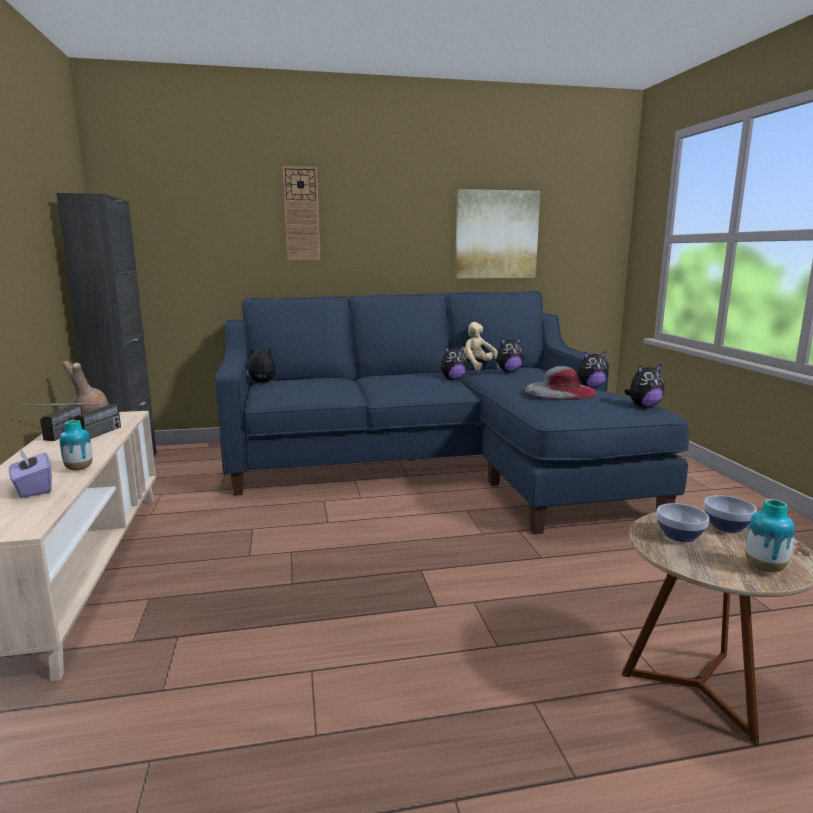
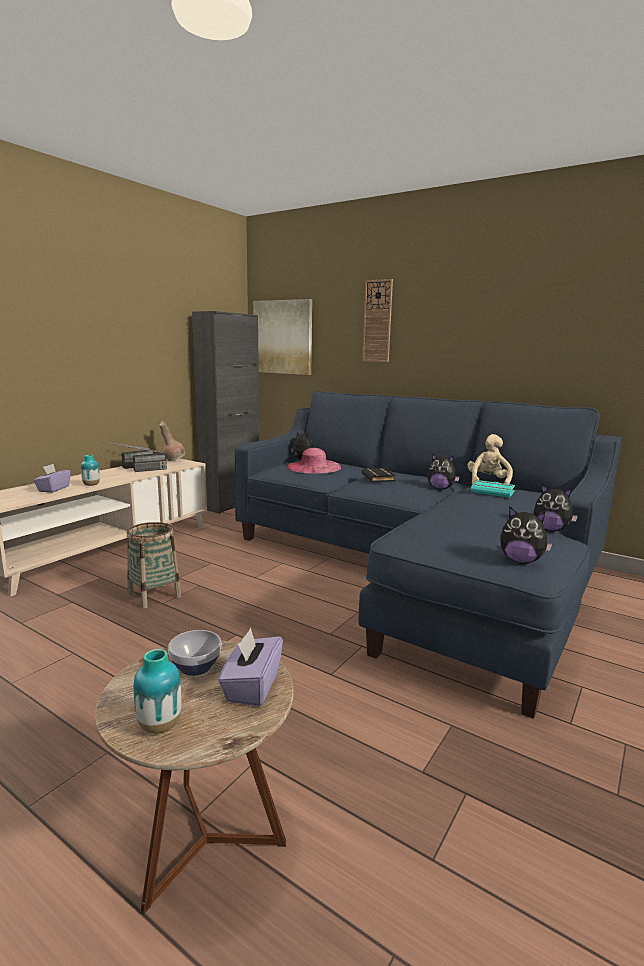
camera: 45 degrees right, 0 degrees up
picture [455,189,540,278] -> picture moved to [253,299,312,375]
plush toy [495,337,524,372] -> turquoise book [471,480,515,498]
grey hat [525,366,598,400] -> none
bowl [704,495,757,533] -> purple tissue box [218,628,283,706]
none -> basket [127,522,181,609]
none -> pink hat [287,448,341,474]
none -> black book [361,468,396,482]

